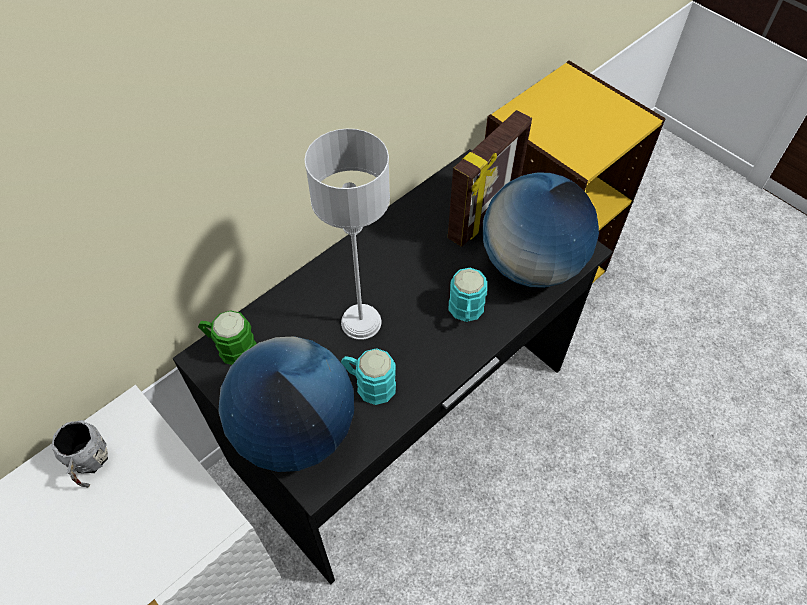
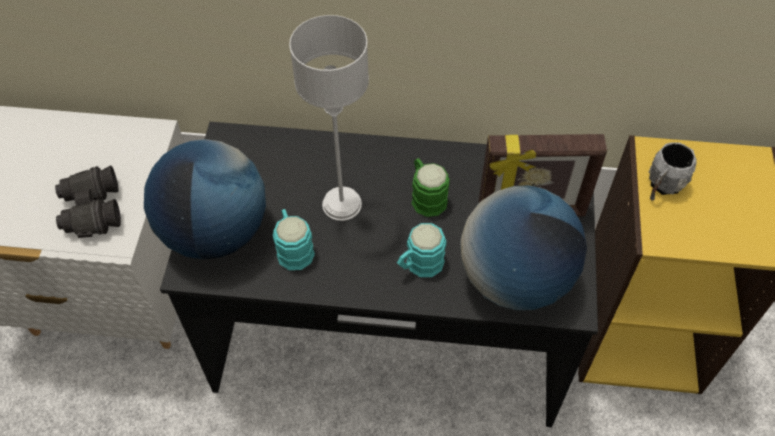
camera: 50 degrees right, 0 degrees up
grey mug [51,420,108,488] -> grey mug moved to [648,142,697,201]
green mug [198,310,257,365] -> green mug moved to [412,158,450,217]
none -> black binoculars [55,165,121,238]

